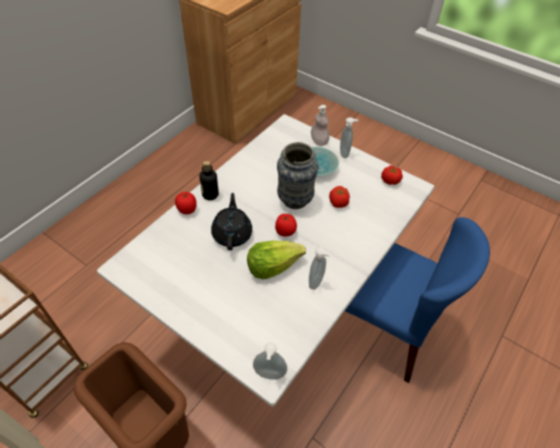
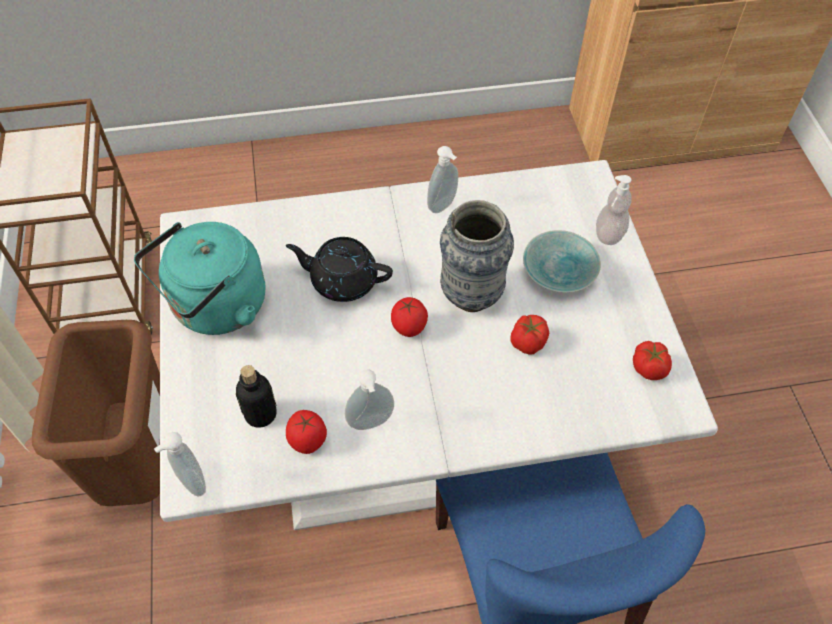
camera: 45 degrees right, 5 degrees up
tomato [175,192,197,214] -> tomato moved to [286,410,327,454]
bottle [200,161,219,200] -> bottle moved to [236,365,277,428]
black teapot [211,193,252,250] -> black teapot turned 120 degrees counterclockwise [286,237,393,302]
lettuce [247,241,306,279] -> none
soap dispenser [340,117,358,158] -> soap dispenser moved to [427,146,458,213]
none -> turquoise kettle [134,222,265,335]

